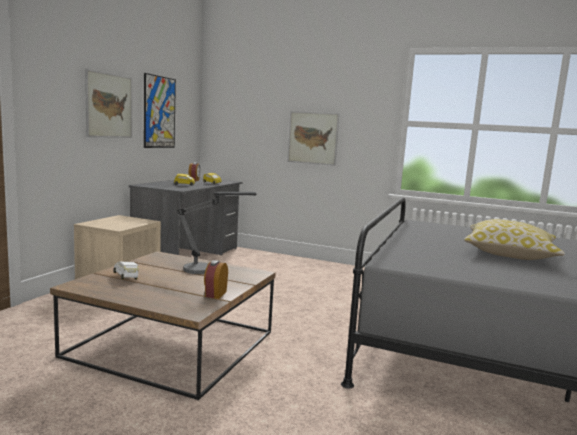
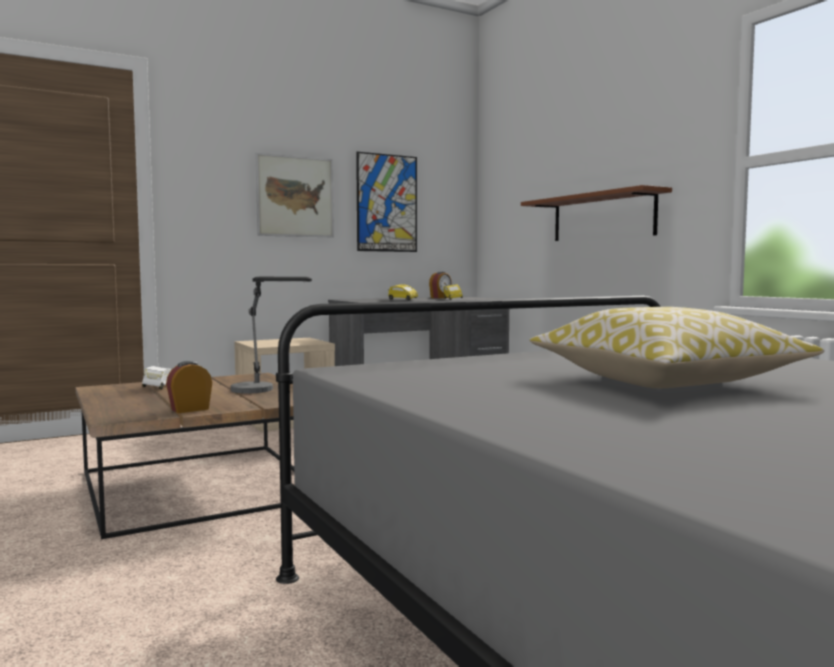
camera: 40 degrees right, 5 degrees down
picture [287,111,339,166] -> brown shelf [521,185,672,241]

